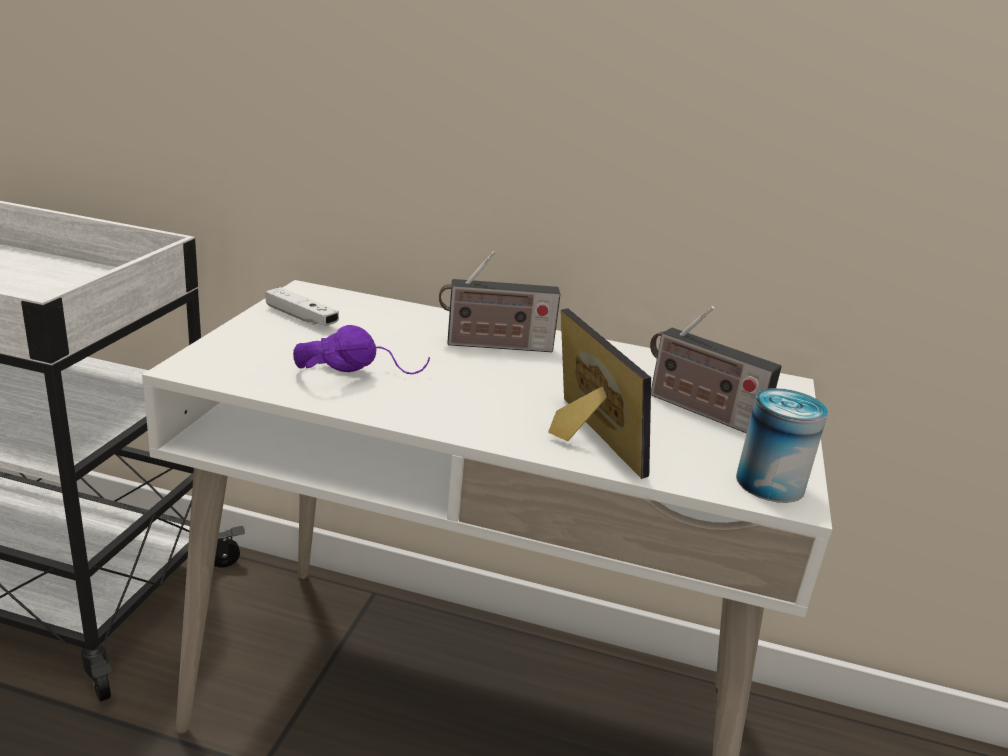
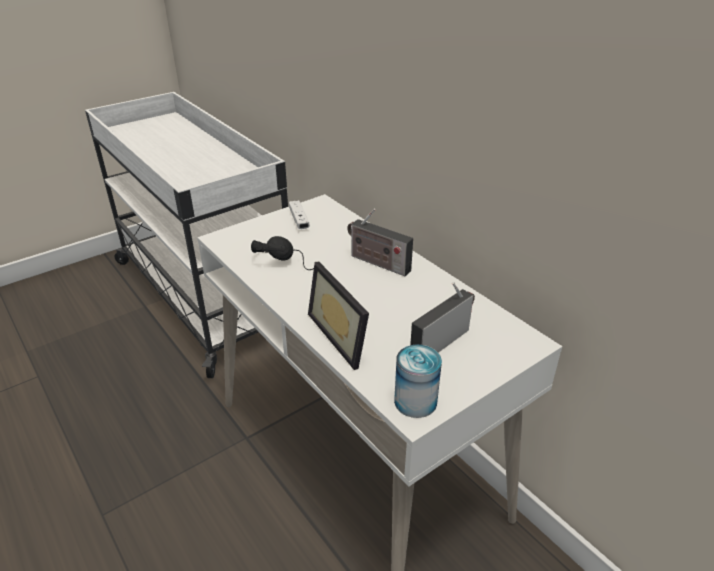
camera: 40 degrees right, 10 degrees up
purple headphones [293,325,430,374] -> black headphones [251,236,314,270]
picture frame [548,308,651,479] -> picture frame turned 135 degrees clockwise [308,261,369,370]
radio [650,306,782,434] -> radio turned 60 degrees clockwise [410,282,475,353]

